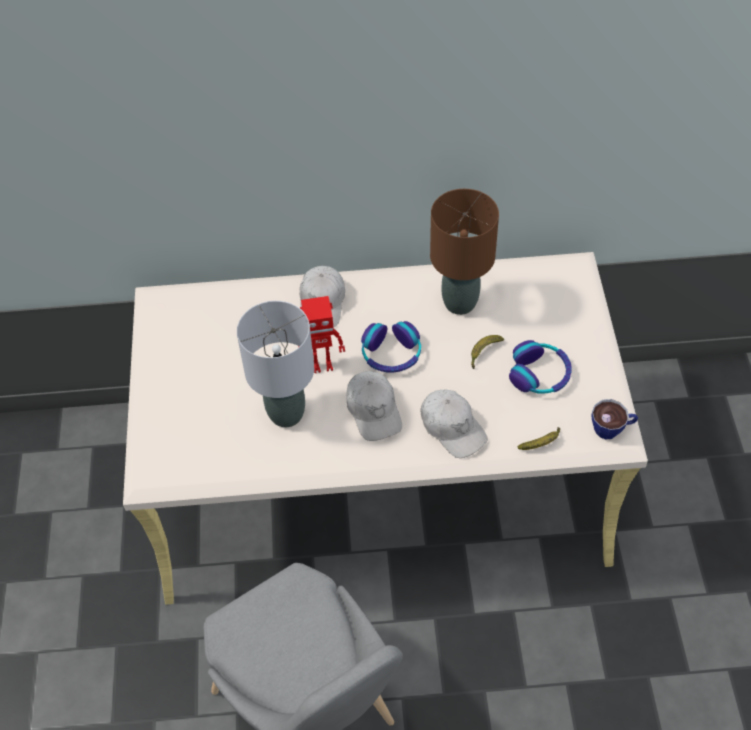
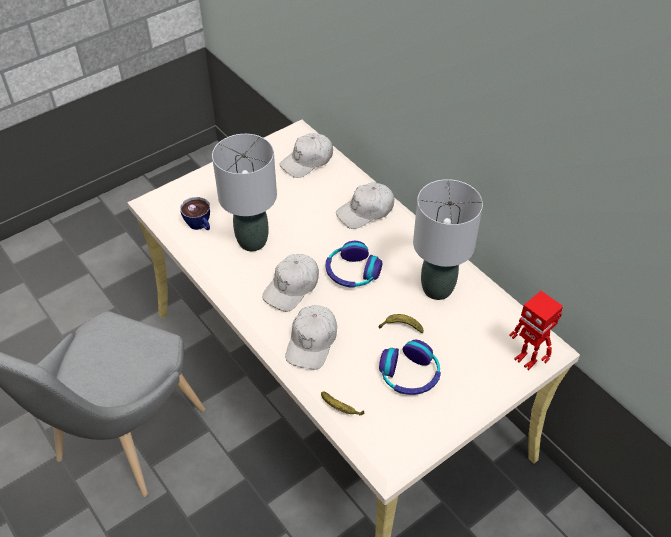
camera: 55 degrees right, 5 degrees down
toy robot [298,296,345,373] -> toy robot moved to [509,291,563,370]
brown table lamp [430,189,499,315] -> grey table lamp [413,179,483,300]
cup [592,399,638,439] -> cup moved to [180,197,210,230]
none -> white cap [280,133,333,178]

